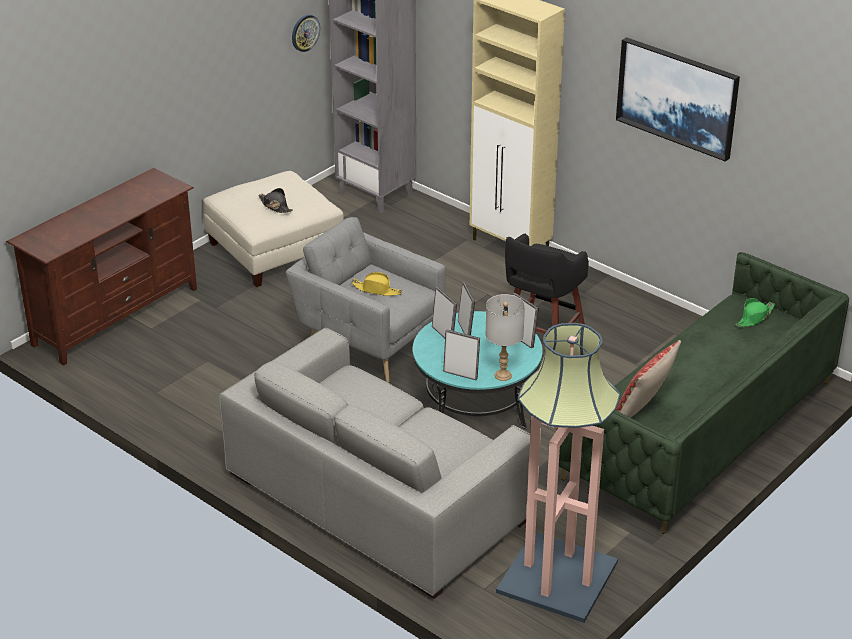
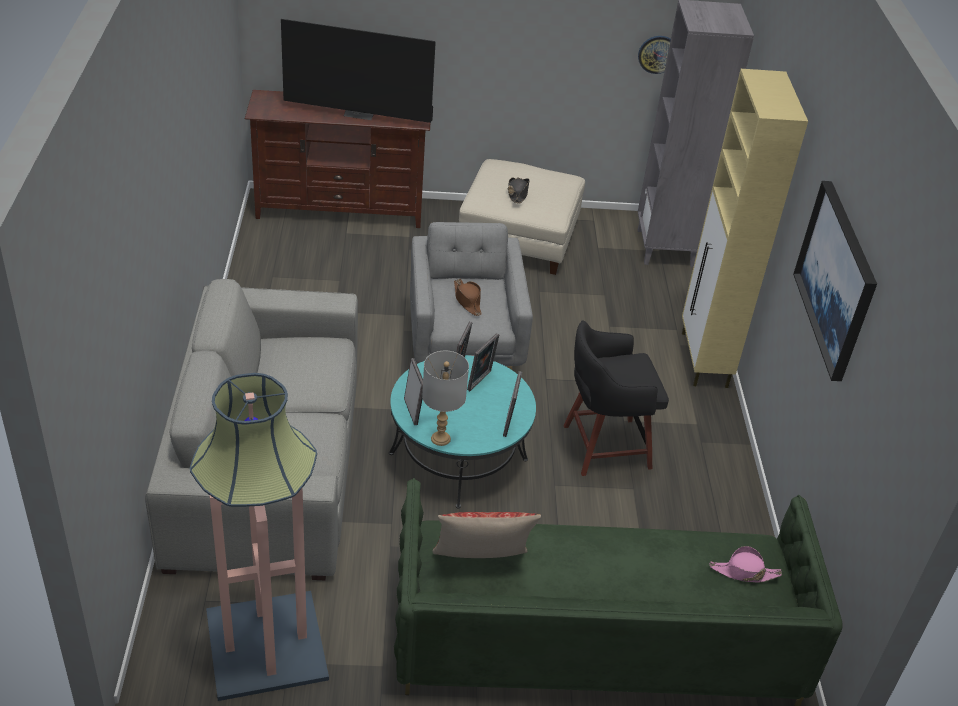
camera: 45 degrees right, 5 degrees up
yellow hat [351,272,403,296] -> brown hat [454,279,482,316]
green hat [736,298,775,327] -> pink hat [710,546,782,582]
none -> television [281,19,436,123]

